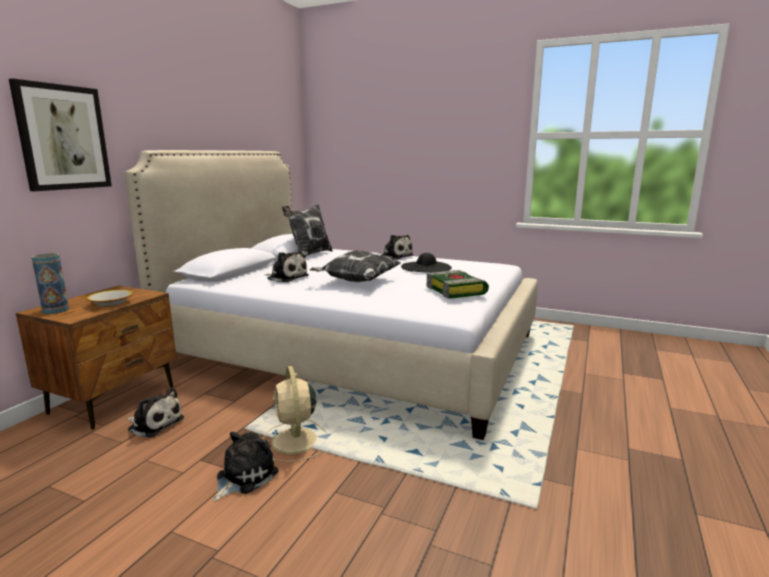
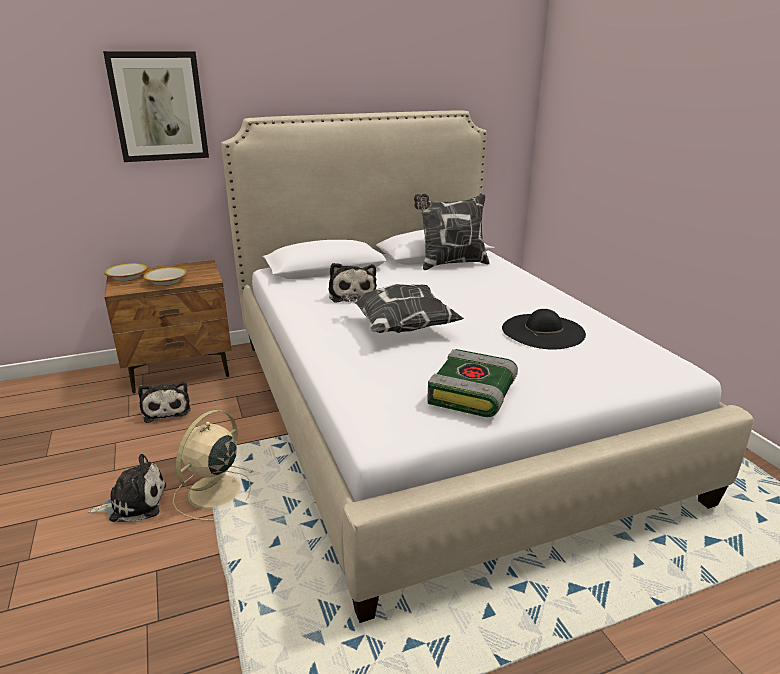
camera: 45 degrees right, 10 degrees up
vase [31,253,69,314] -> bowl [104,263,148,281]
plush toy [378,235,414,260] -> none

